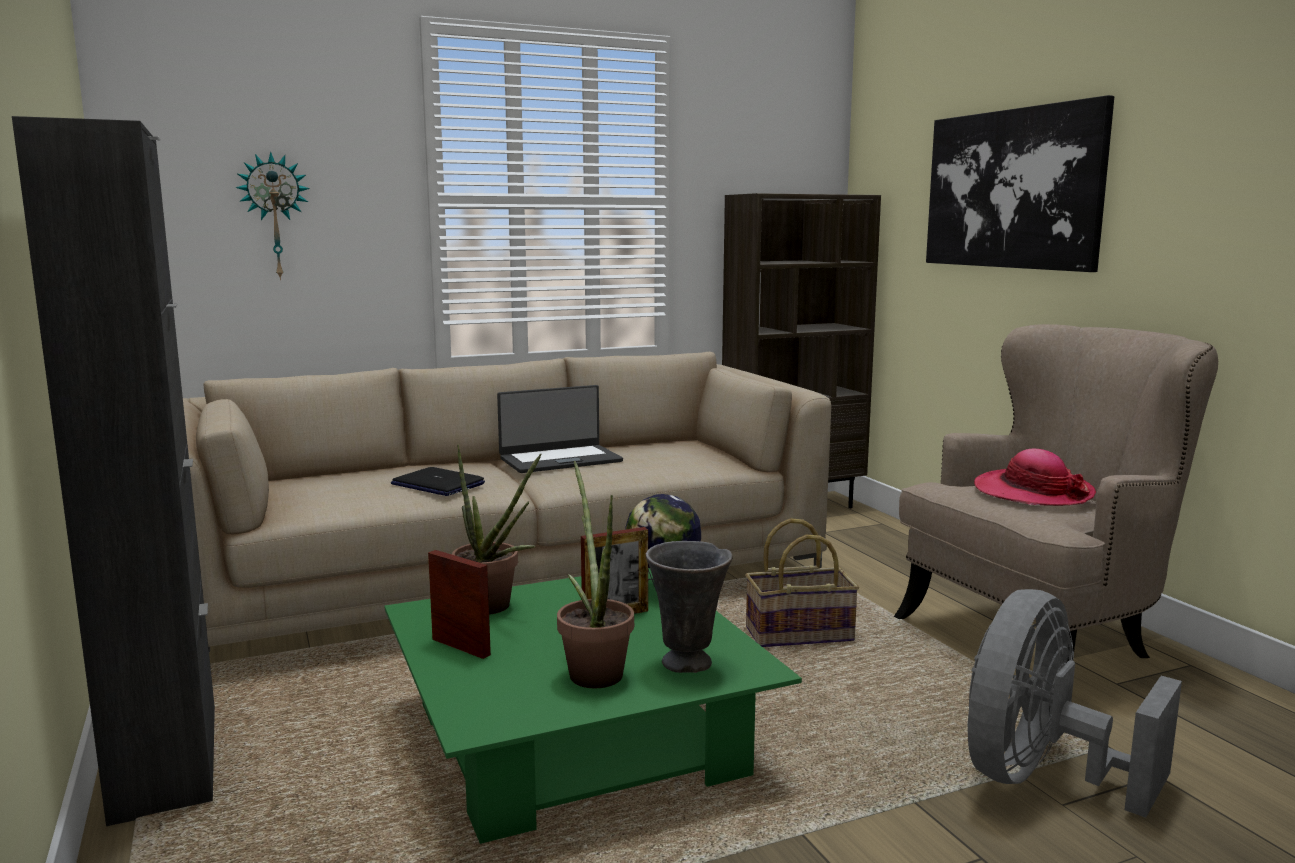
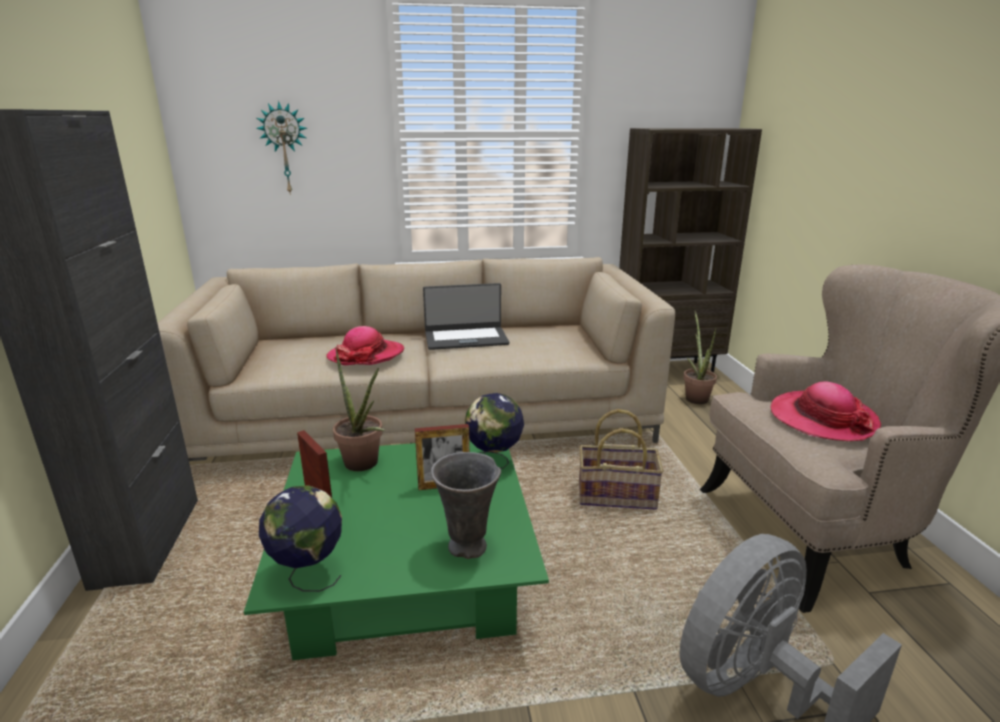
camera: 15 degrees right, 10 degrees up
laptop [391,467,485,496] -> hat [326,326,404,365]
potted plant [557,461,634,688] -> potted plant moved to [683,311,717,404]
picture [926,95,1114,272] -> none
none -> globe [259,485,342,592]

